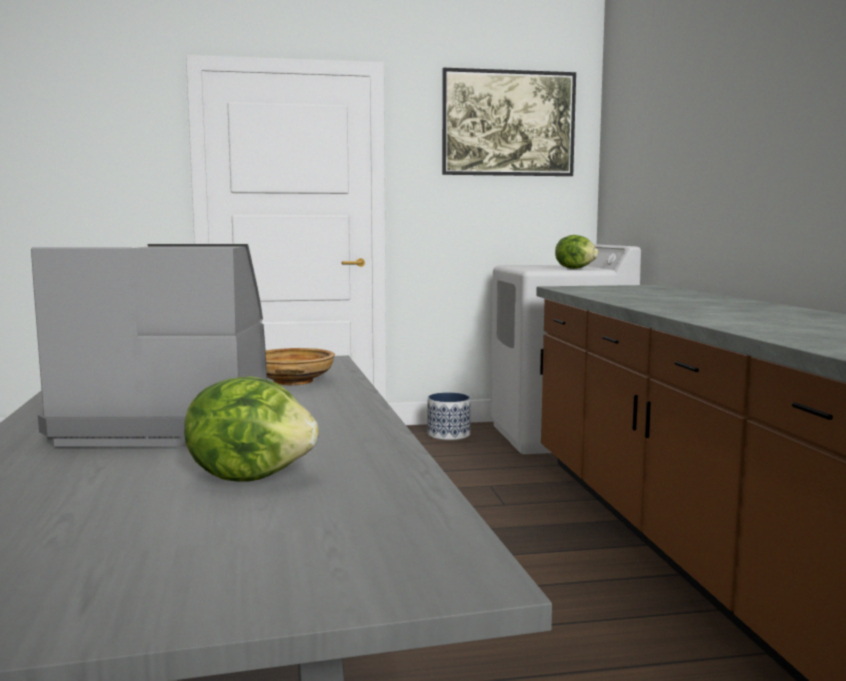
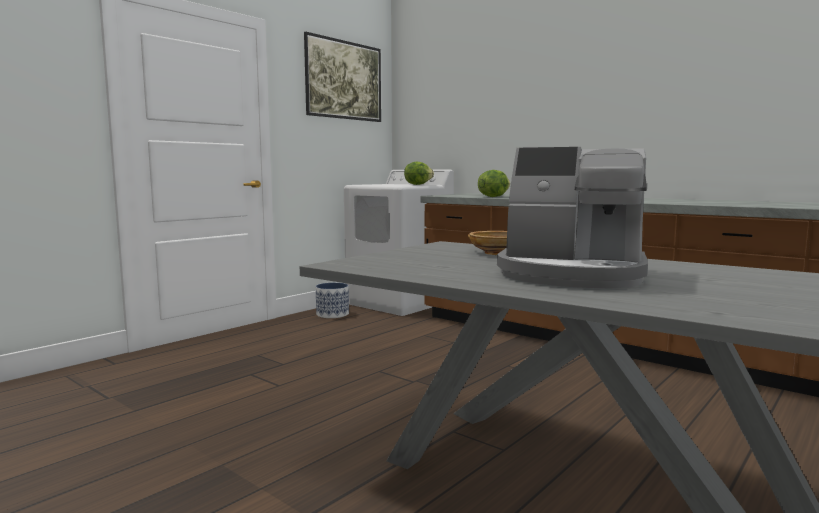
camera: 40 degrees left, 0 degrees up
coffee machine [31,244,267,446] -> coffee machine turned 120 degrees counterclockwise [497,147,648,288]
lettuce [184,376,319,482] -> lettuce moved to [478,170,510,197]

